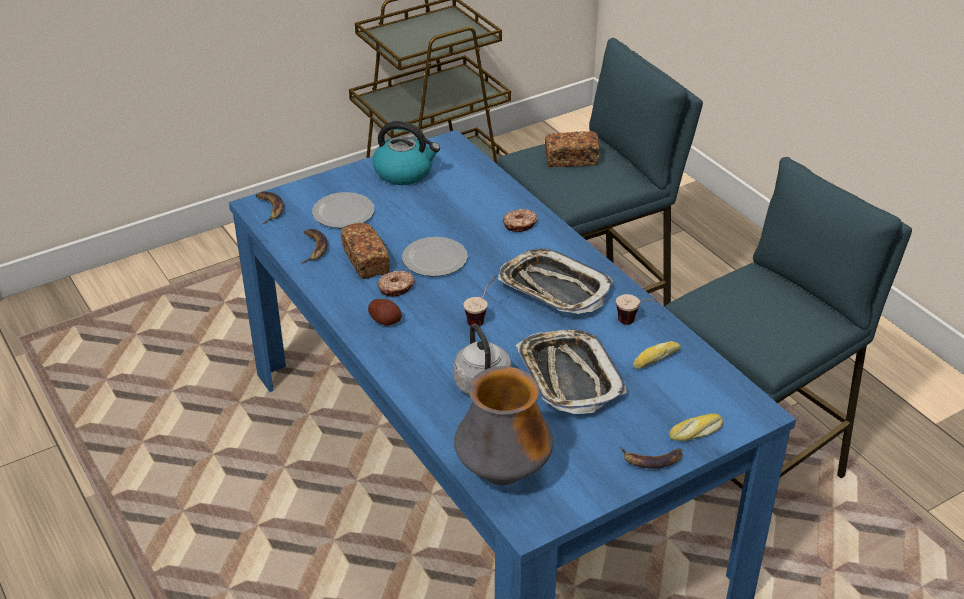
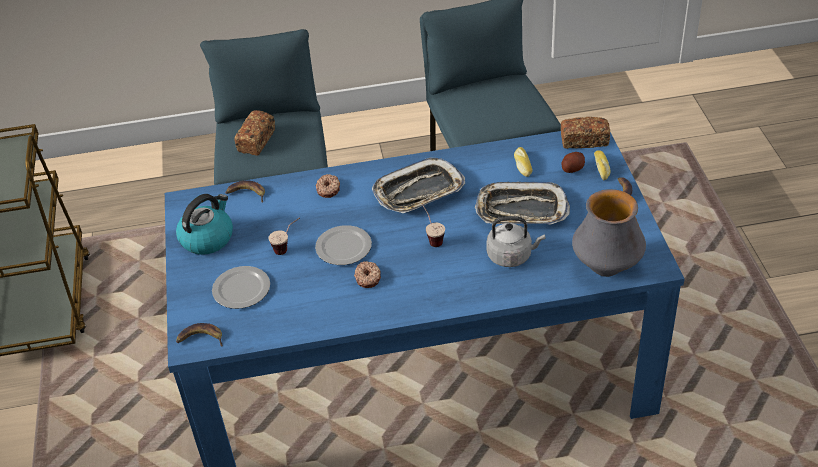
camera: 65 degrees left, 5 degrees up
banana [301,229,328,264] -> banana moved to [225,180,265,203]
bread [340,223,390,279] -> bread moved to [561,117,610,149]
potato [368,299,402,326] -> potato moved to [561,152,585,173]
cup [616,294,657,324] -> cup moved to [268,218,300,255]

